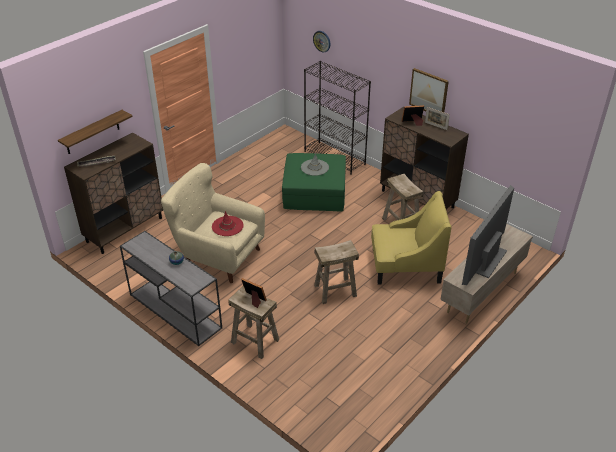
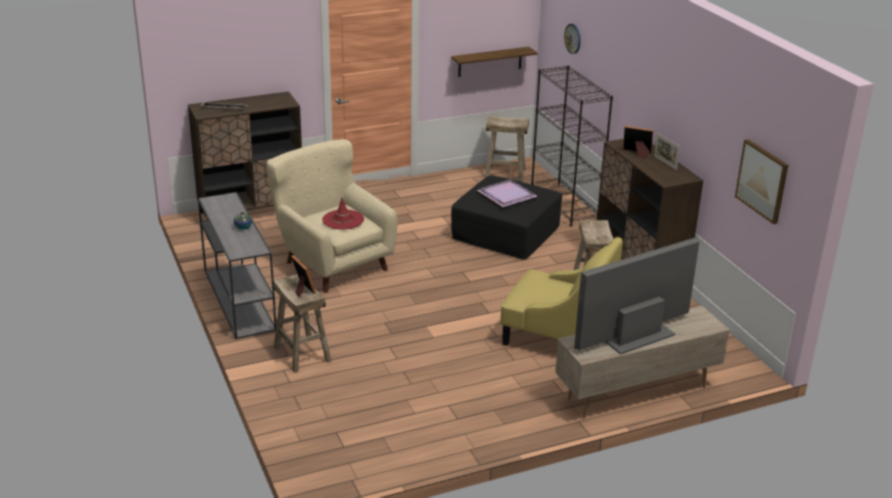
camera: 25 degrees right, 10 degrees down
shelf [58,110,133,154] -> shelf moved to [451,47,537,77]
green ottoman [282,153,346,212] -> black ottoman [451,176,562,260]
grey hat [301,153,329,176] -> purple tray [477,179,538,207]
beige stool [314,240,359,304] -> beige stool moved to [485,115,529,182]
picture [409,68,449,112] -> picture moved to [735,139,788,224]

